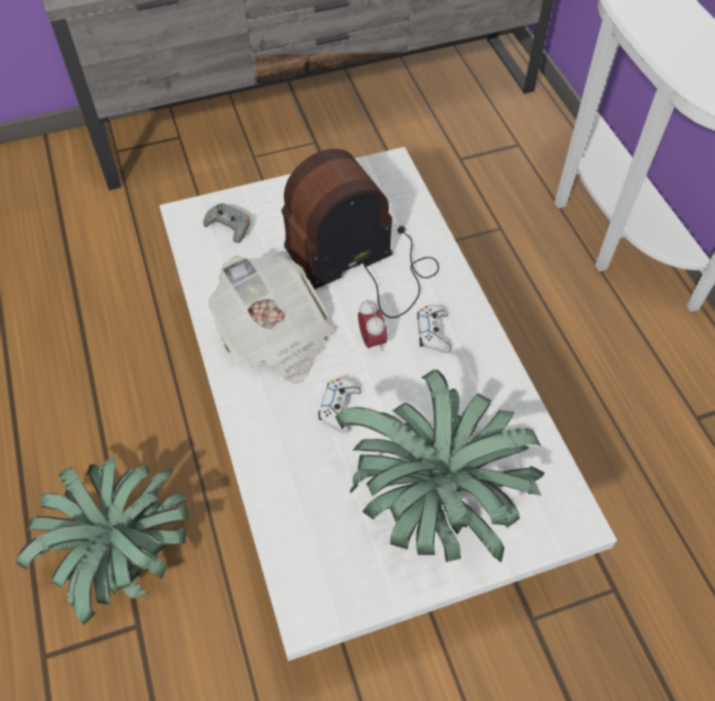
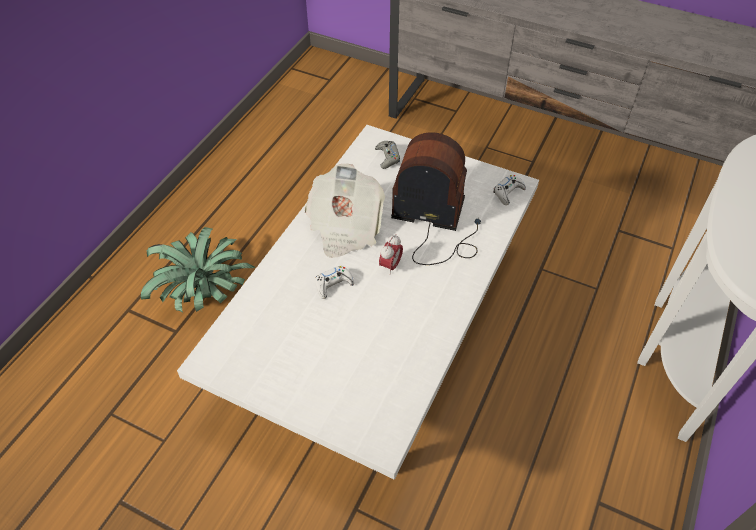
camera: 45 degrees right, 5 degrees down
potted plant [335,370,545,563] -> none
white game controller [417,305,452,353] -> white game controller moved to [493,175,526,205]

